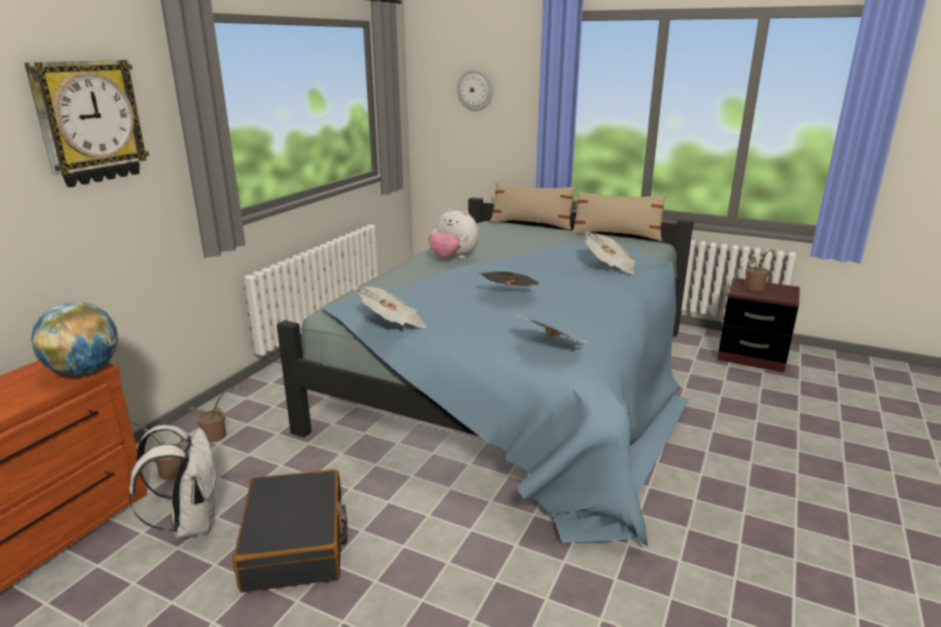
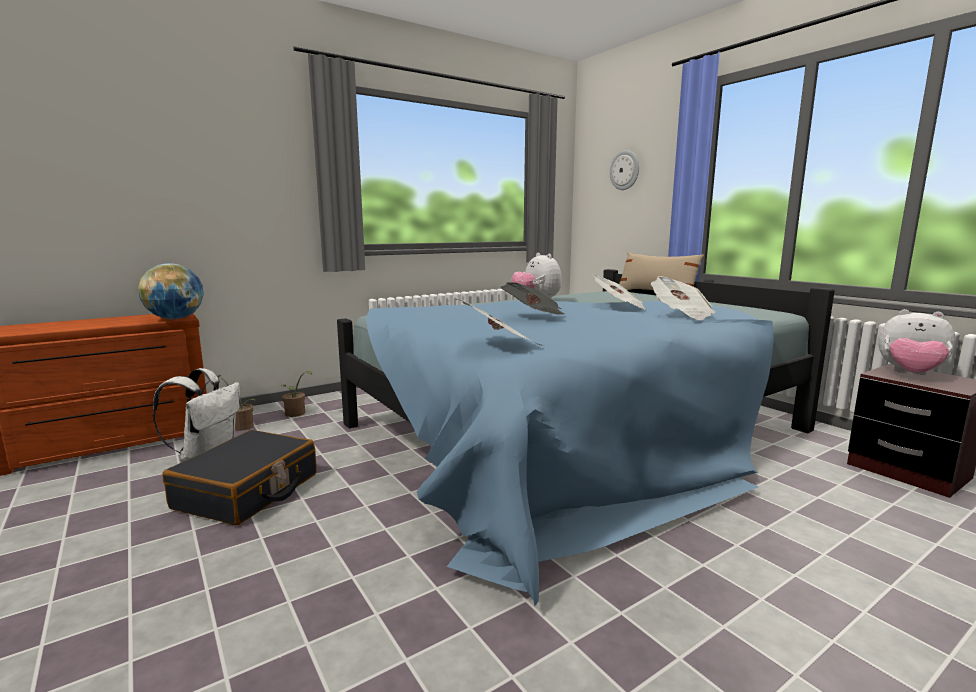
camera: 30 degrees right, 10 degrees down
wall clock [24,60,149,187] -> none
newspaper [354,286,427,328] -> newspaper moved to [592,274,646,310]
beige pillow [571,191,667,241] -> none
potted plant [744,249,775,291] -> plush toy [878,309,956,375]

